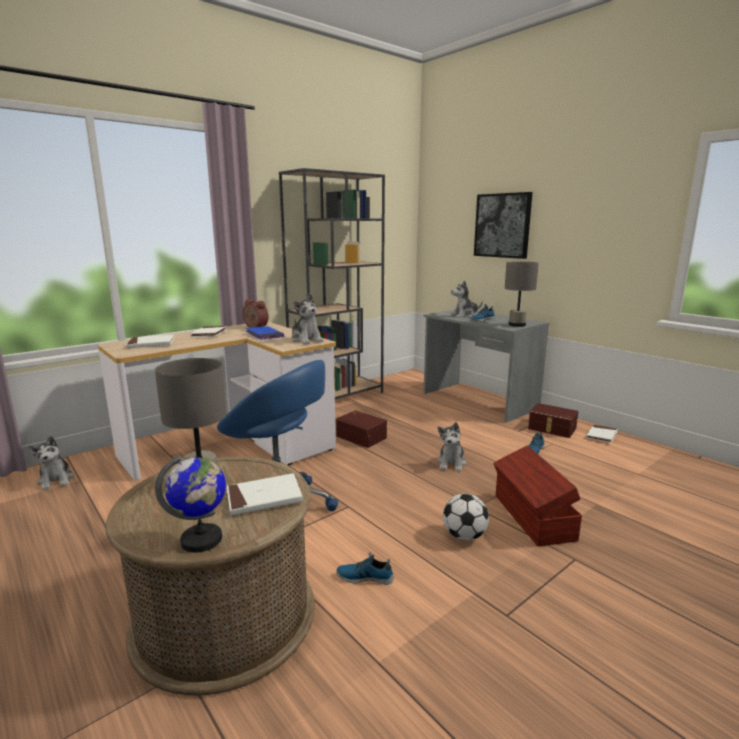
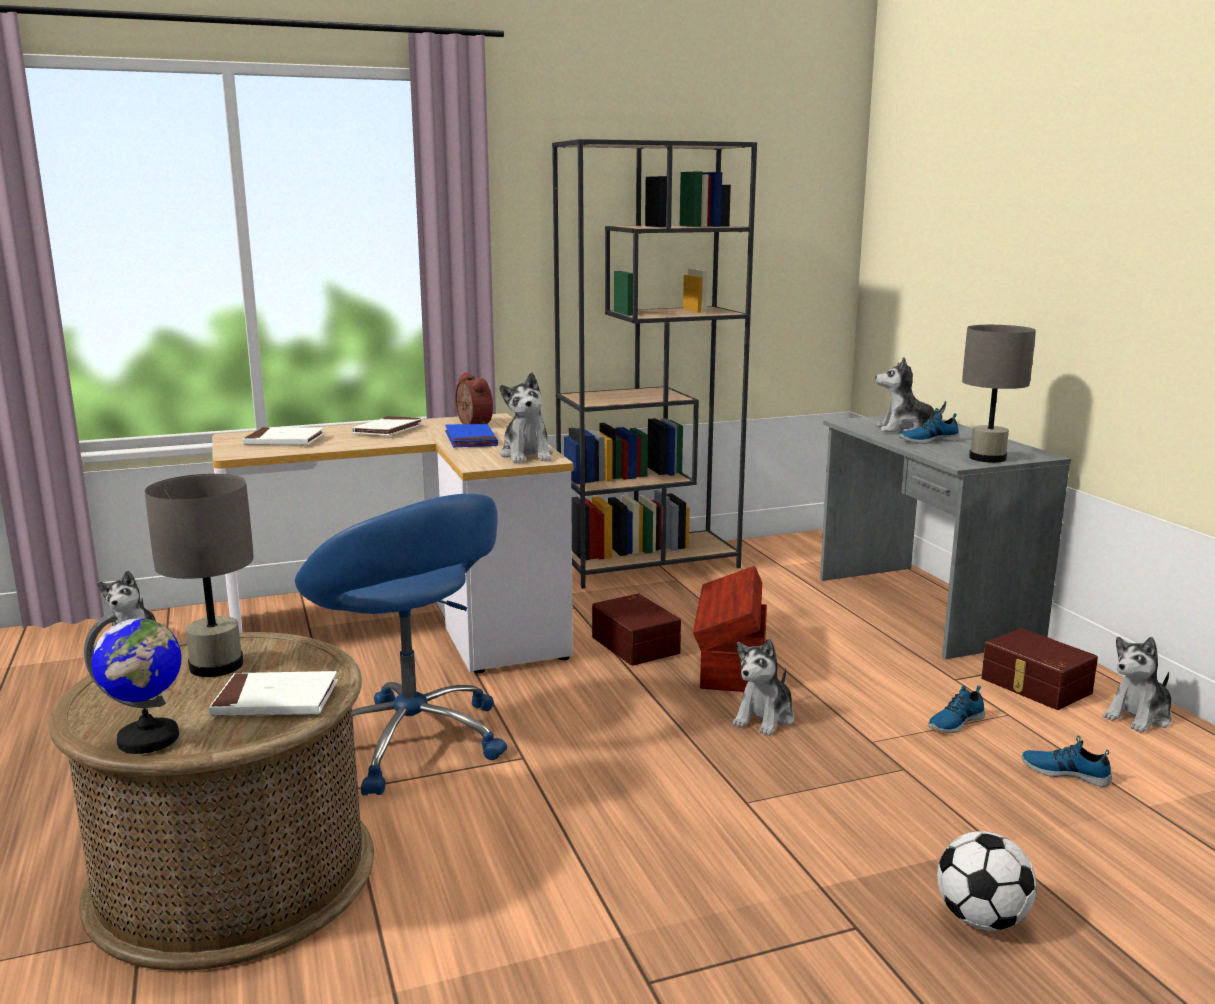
camera: 20 degrees right, 0 degrees up
shoe [336,552,394,585] -> shoe moved to [1021,736,1112,787]
football [443,493,489,541] -> football moved to [937,831,1037,931]
picture [474,192,533,259] -> none
brown storage box [493,445,582,546] -> brown storage box moved to [693,566,767,692]
white book [586,425,618,443] -> plush toy [1103,637,1172,733]

